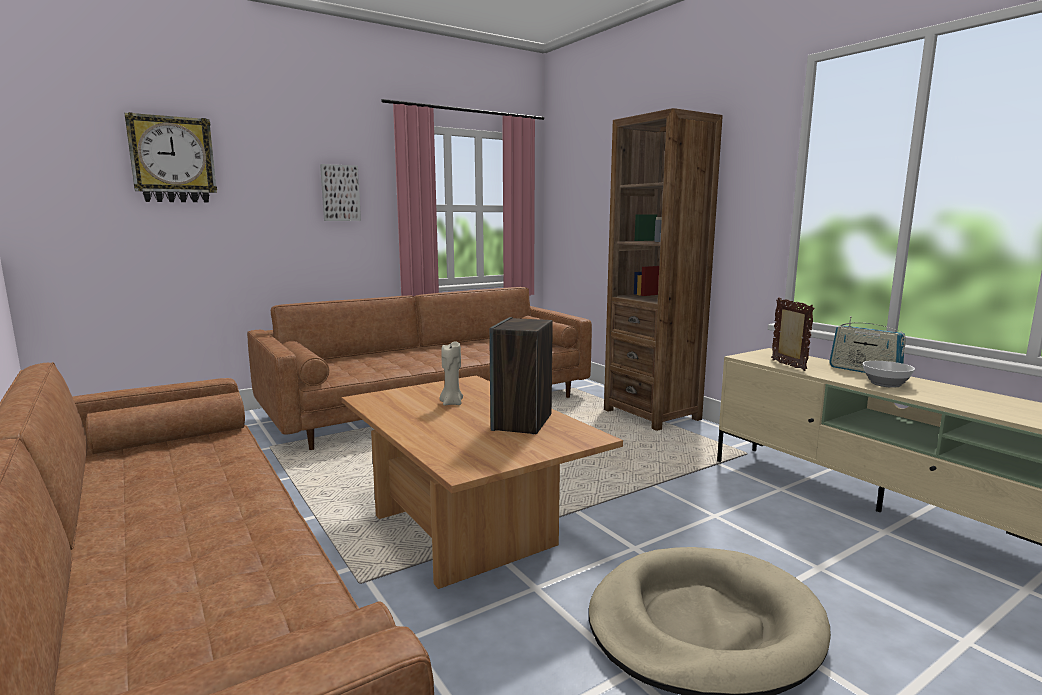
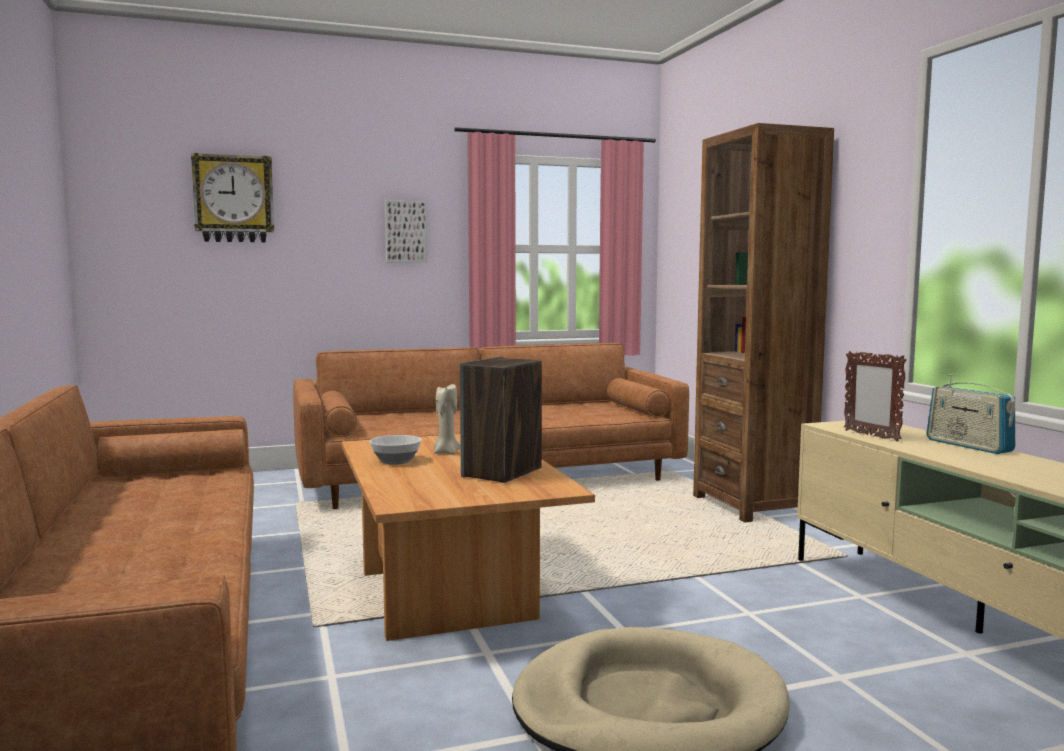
camera: 15 degrees right, 5 degrees down
picture frame [771,298,815,371] -> picture frame turned 150 degrees clockwise [844,351,906,441]
bowl [862,361,915,388] -> bowl moved to [369,435,422,465]

